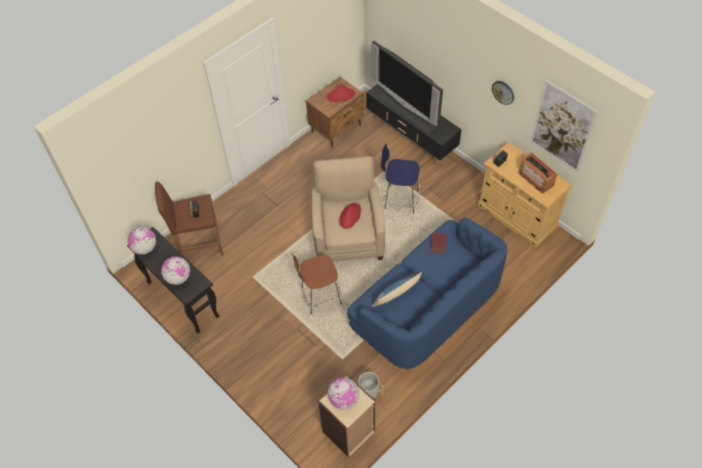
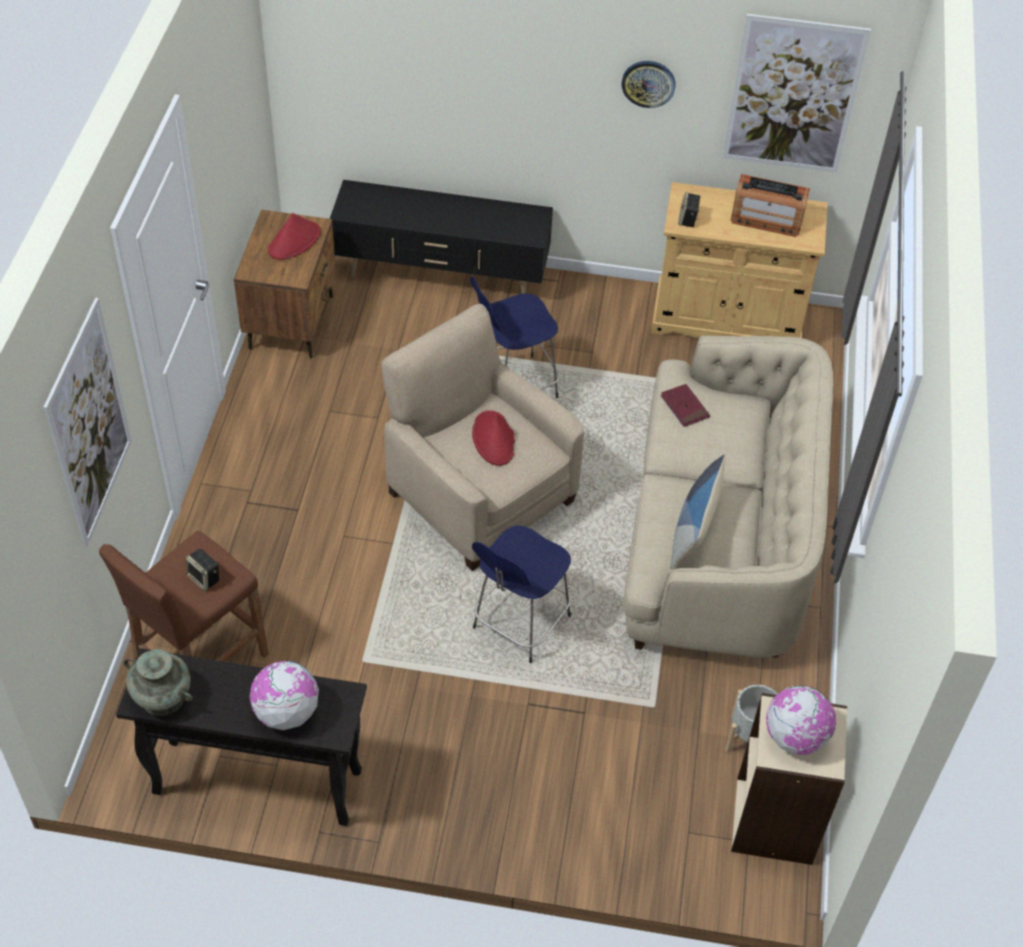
camera: 40 degrees left, 5 degrees down
globe [128,227,156,255] -> turquoise vase [124,649,193,716]
brown stool [292,253,342,314] -> blue stool [472,526,571,663]
blue sofa [347,217,507,370] -> beige sofa [624,336,833,658]
television [371,41,443,134] -> none
none -> picture [43,298,132,547]

